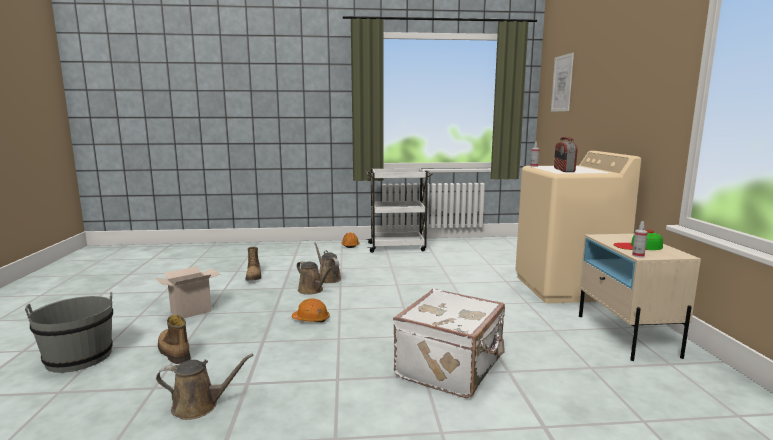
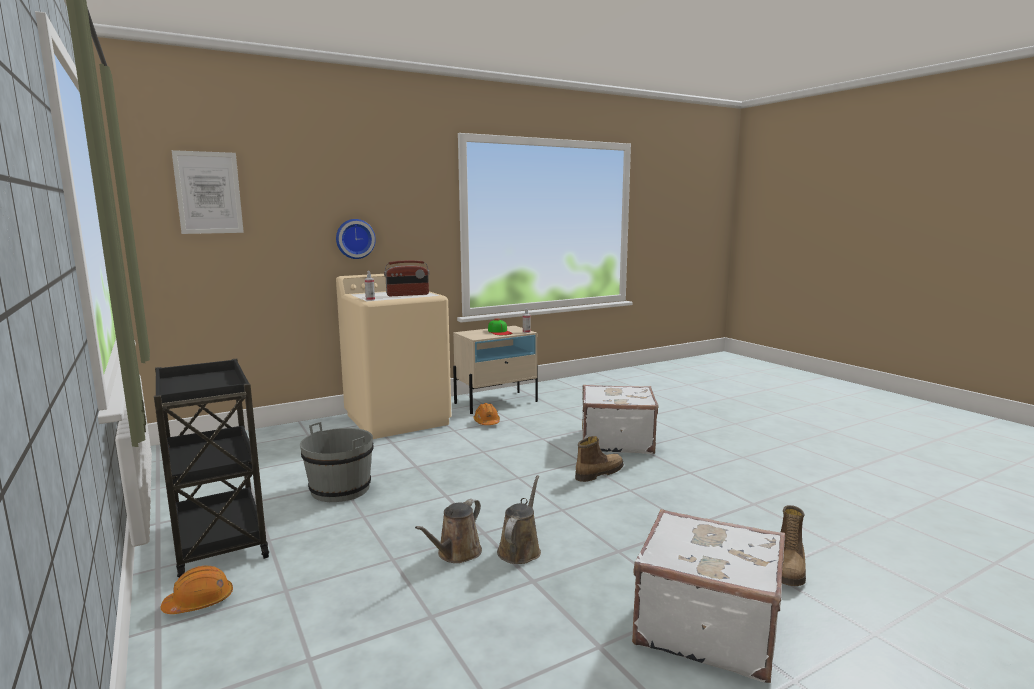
camera: 115 degrees left, 0 degrees up
grey bucket [25,292,113,373] -> grey bucket moved to [300,422,374,502]
cardboard box [155,267,220,318] -> white suitcase [632,509,785,683]
brown watering can [156,354,253,420] -> none
boot [246,247,261,281] -> boot moved to [575,436,624,482]
orange hard hat [292,298,330,323] -> orange hard hat moved to [474,403,500,425]
white cart [366,168,433,253] -> black cart [154,359,269,577]
none -> wall clock [336,219,376,259]

